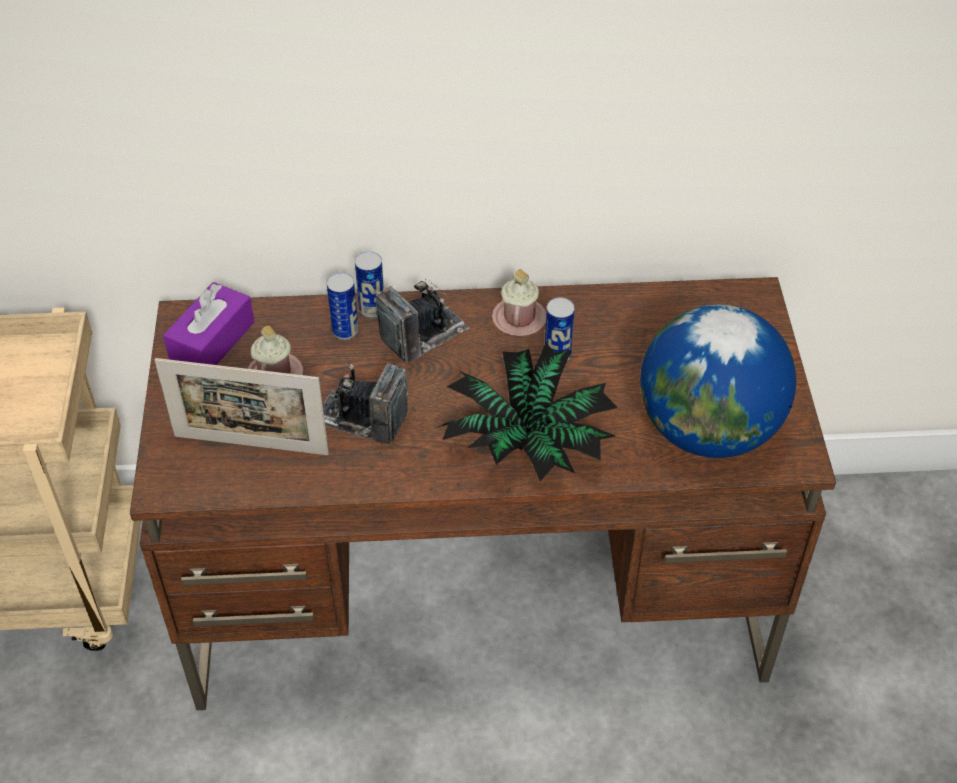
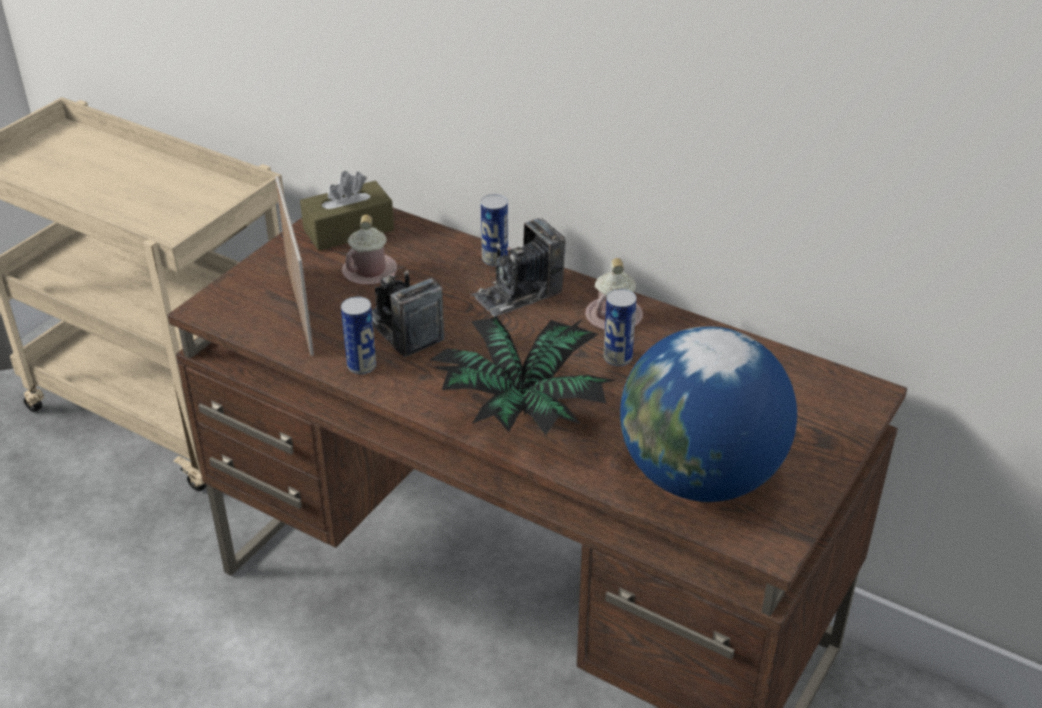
camera: 35 degrees right, 10 degrees down
picture frame [154,358,329,455] -> picture frame turned 150 degrees counterclockwise [275,176,314,356]
purple tissue box [163,282,254,365] -> brown tissue box [300,171,394,251]
can [327,273,359,340] -> can moved to [341,296,376,375]
camera [376,279,470,363] -> camera turned 150 degrees clockwise [472,218,566,317]

